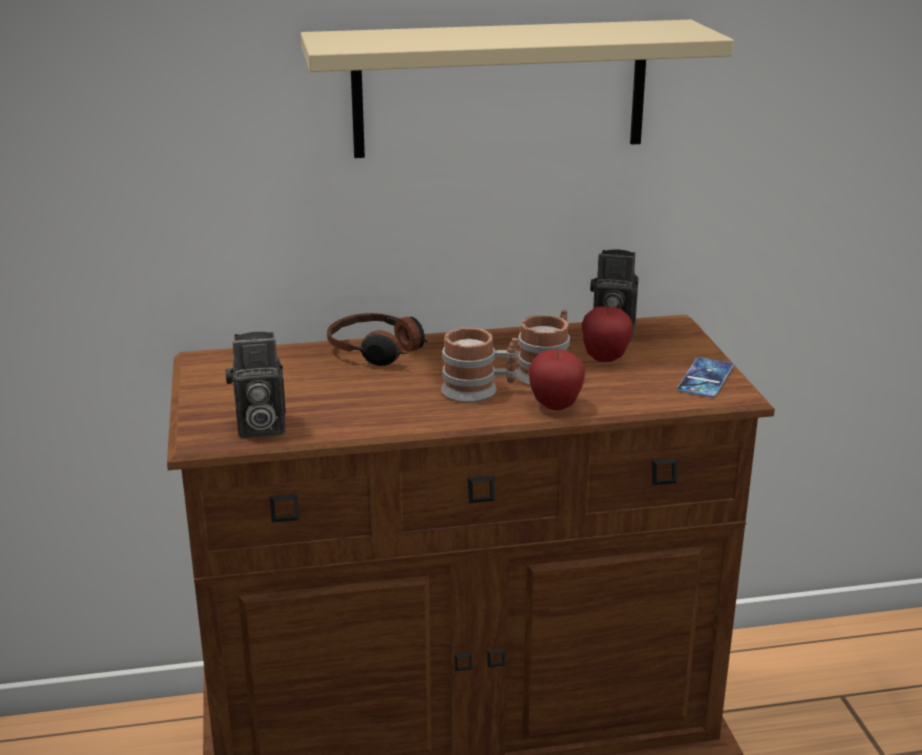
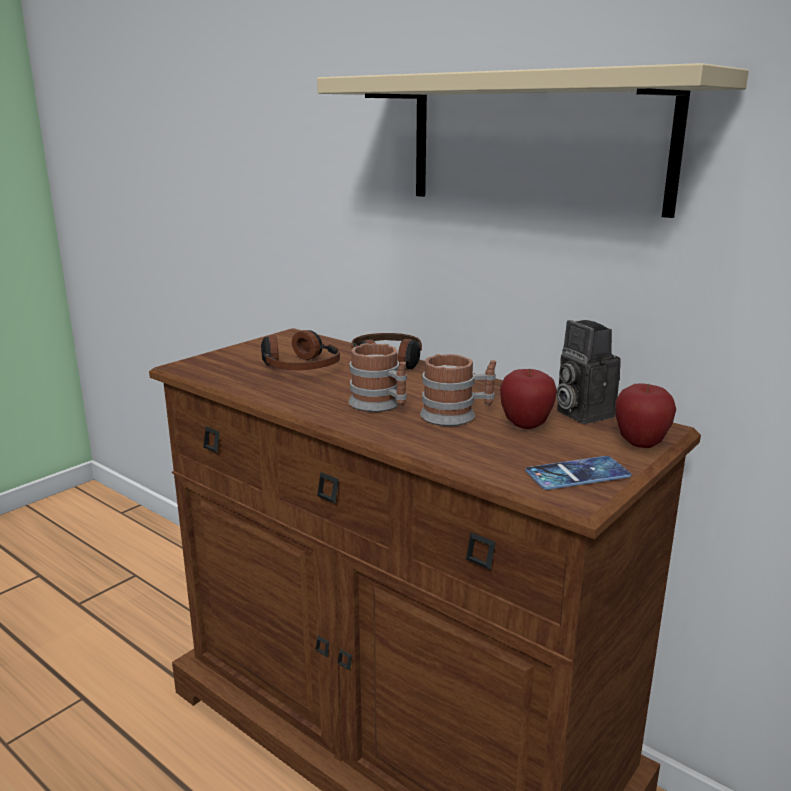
camera: 50 degrees right, 5 degrees down
camera [225,332,286,438] -> none
apple [529,350,585,410] -> apple moved to [615,383,676,448]
none -> headphones [261,330,340,370]

